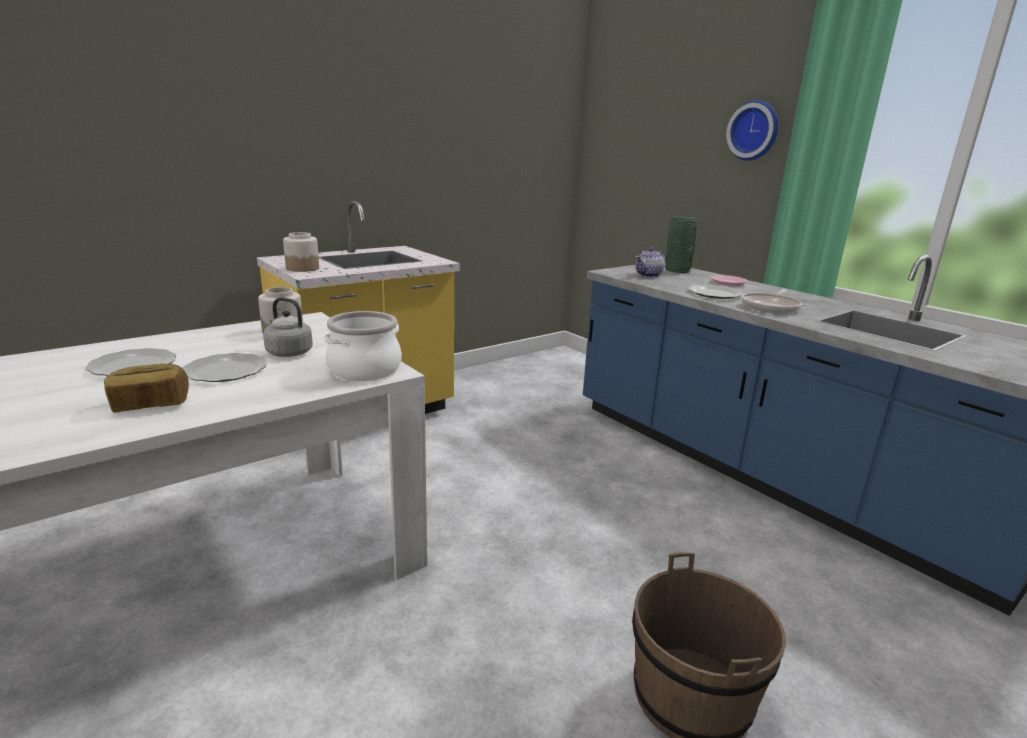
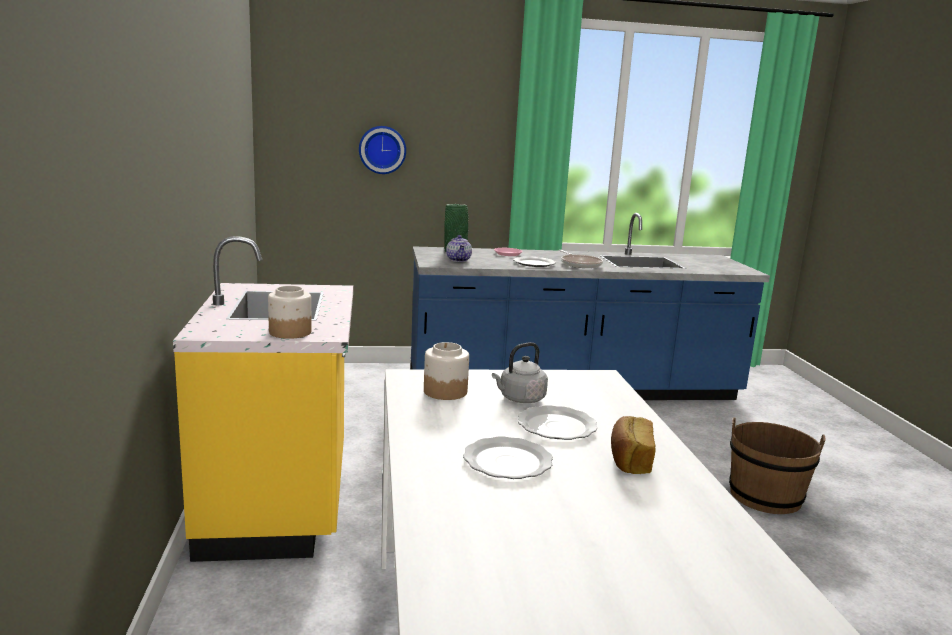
camera: 60 degrees left, 5 degrees down
cooking pot [324,311,402,381] -> none
wall clock [726,100,779,161] -> wall clock moved to [359,126,406,174]

